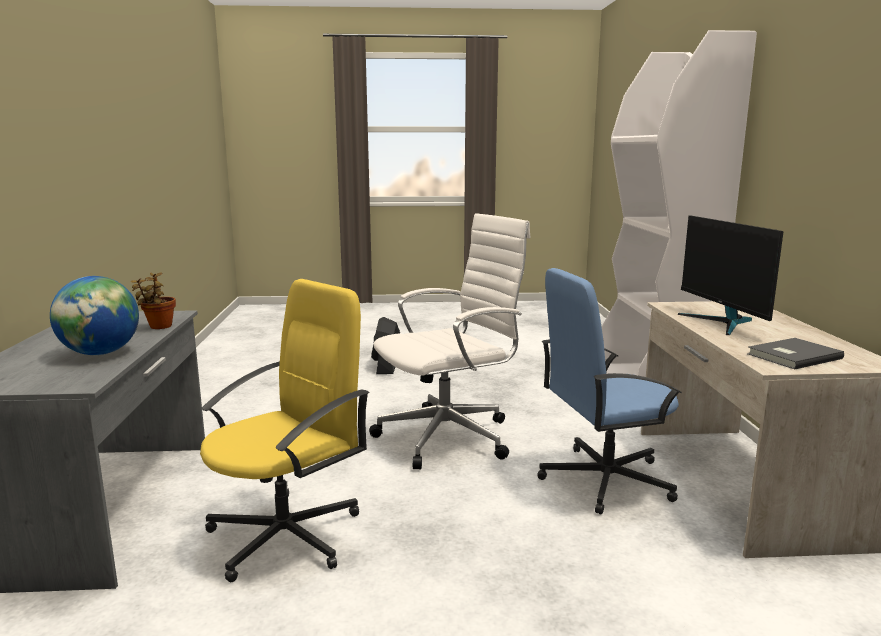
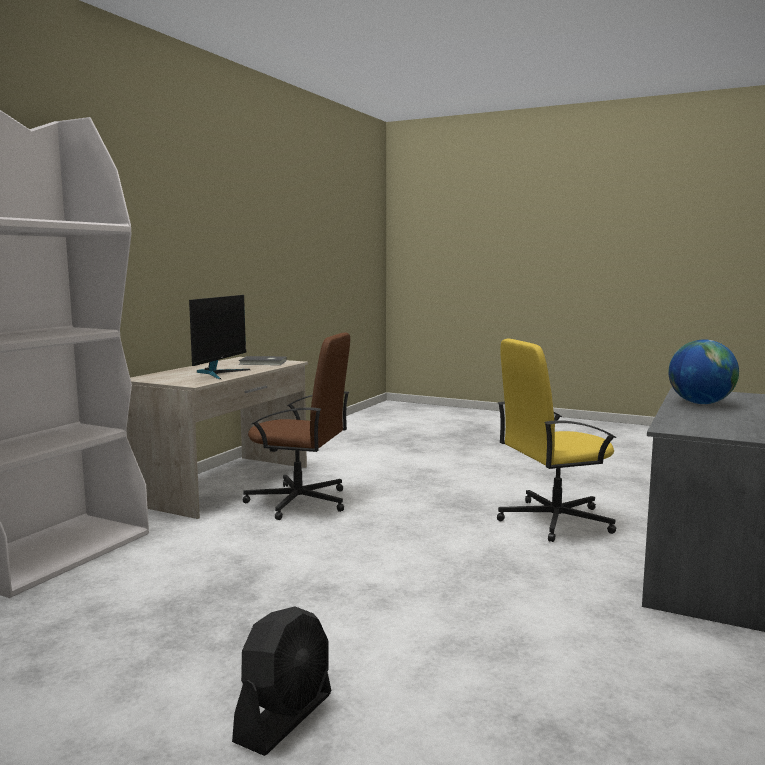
camera: 150 degrees left, 5 degrees down
potted plant [131,272,176,329] -> none
white office chair [369,213,530,469] -> none
blue office chair [538,268,682,514] -> brown office chair [242,332,350,520]

